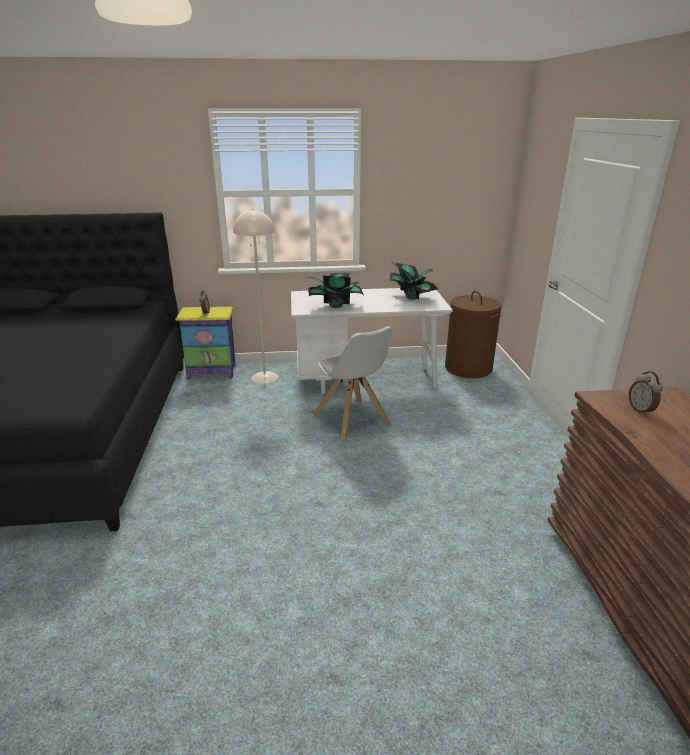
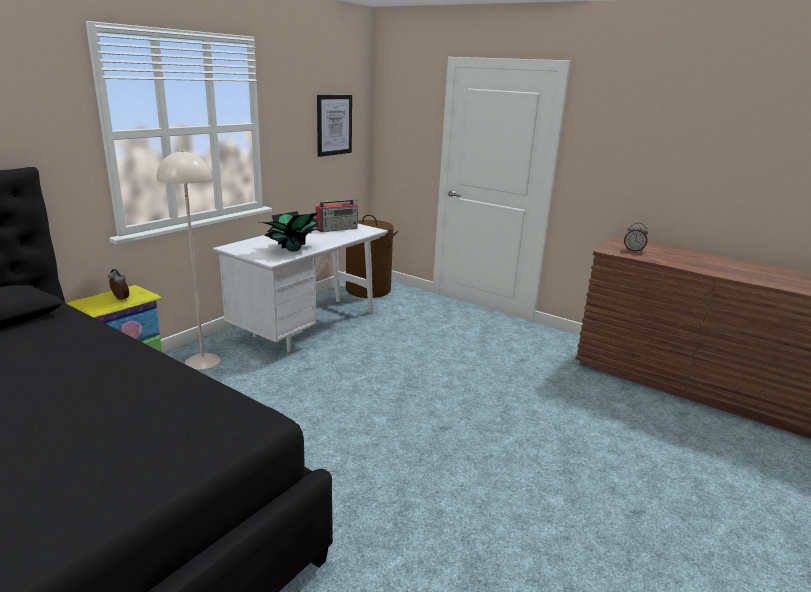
camera: 50 degrees left, 5 degrees down
chair [314,326,392,441] -> none
potted plant [390,262,438,300] -> radio [316,199,358,232]
none -> picture [317,95,352,157]

